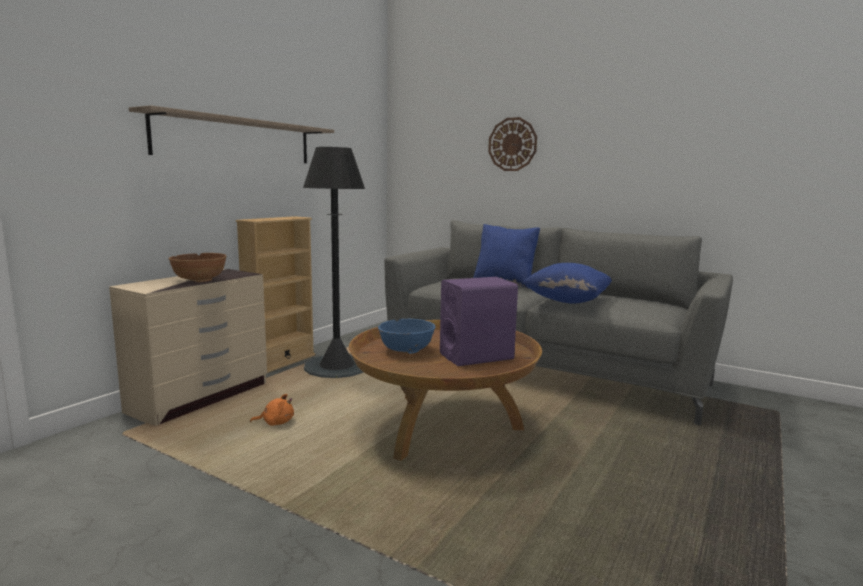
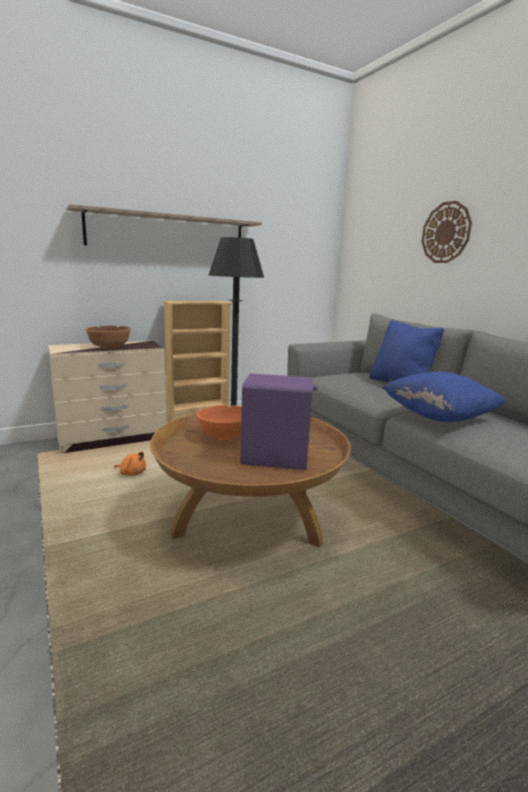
camera: 30 degrees right, 5 degrees up
blue bowl [378,319,435,354] -> orange bowl [197,405,242,441]

